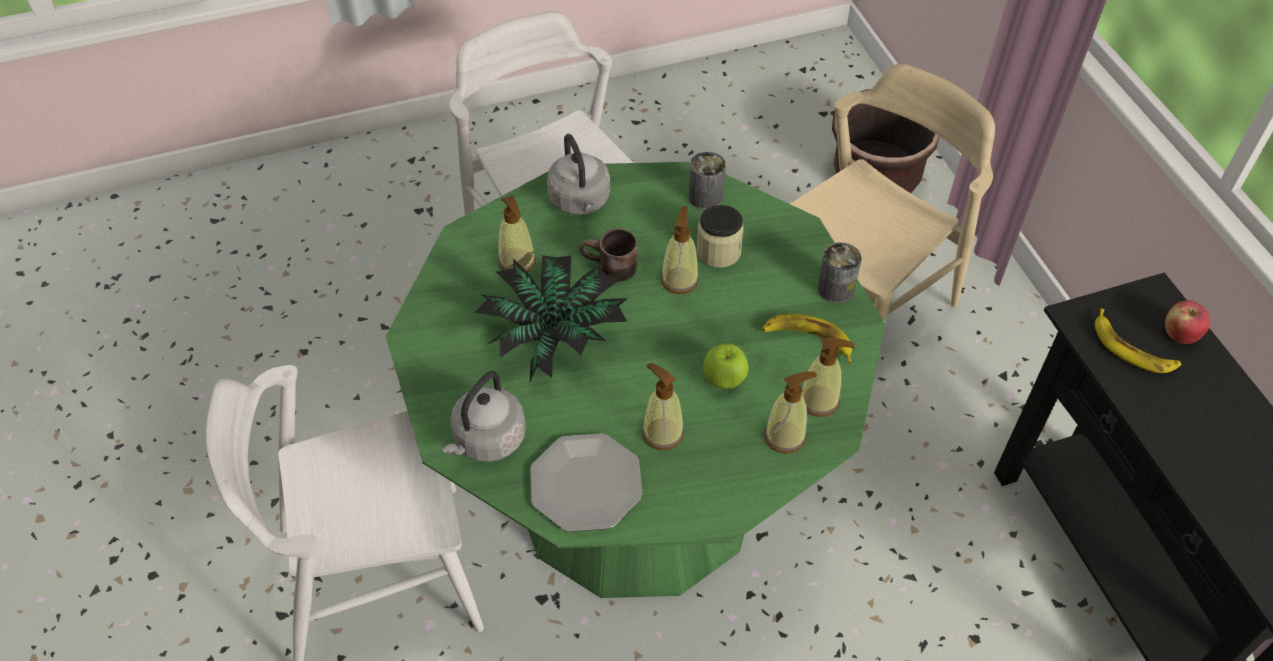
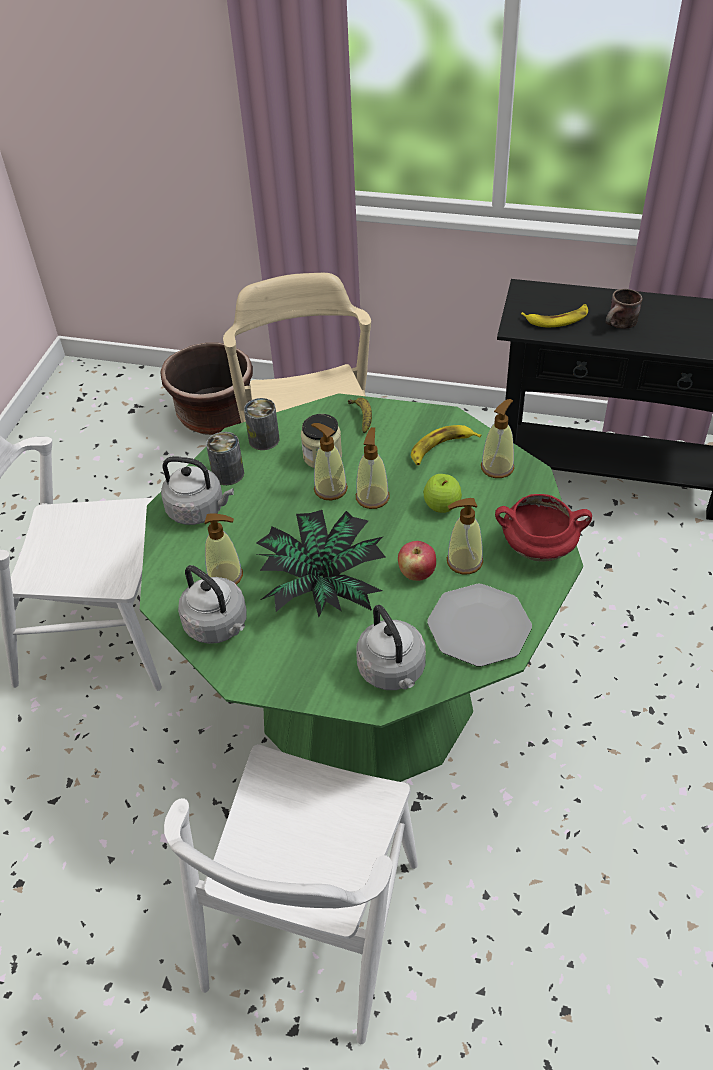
camera: 55 degrees left, 5 degrees down
brown mug [579,228,638,281] -> brown mug moved to [606,289,642,329]
soap dispenser [764,372,817,454] -> soap dispenser moved to [356,427,390,509]
can [817,242,862,303] -> can moved to [206,432,244,485]
apple [1165,300,1210,344] -> apple moved to [398,541,436,581]
none -> grey kettle [178,565,247,644]
none -> banana [348,397,372,433]
none -> red cooking pot [495,494,592,561]

